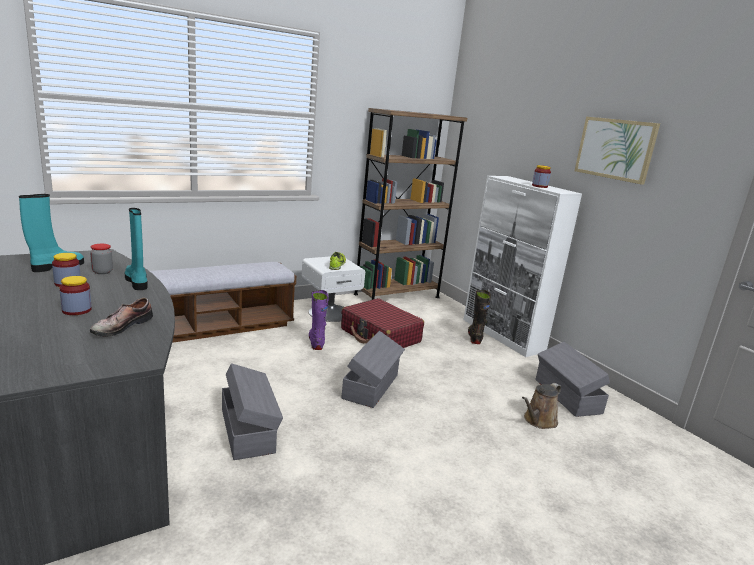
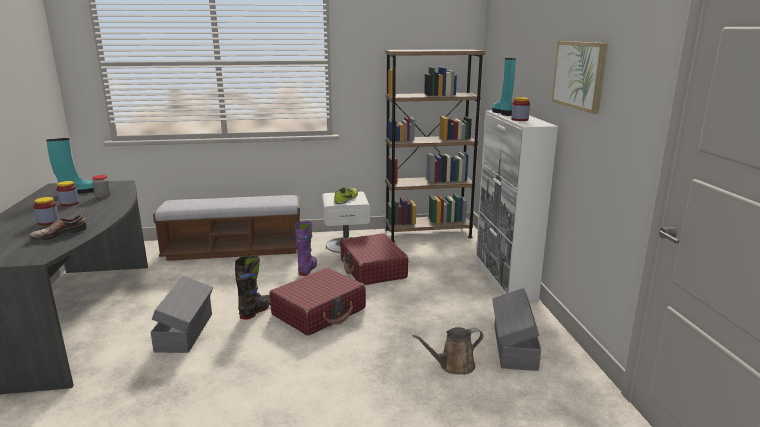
camera: 25 degrees right, 0 degrees up
turquoise boot [125,208,147,290] -> turquoise boot moved to [492,58,516,116]
grey storage box [341,331,405,408] -> red suitcase [269,268,366,336]
black boot [468,290,491,344] -> black boot moved to [235,256,270,320]

